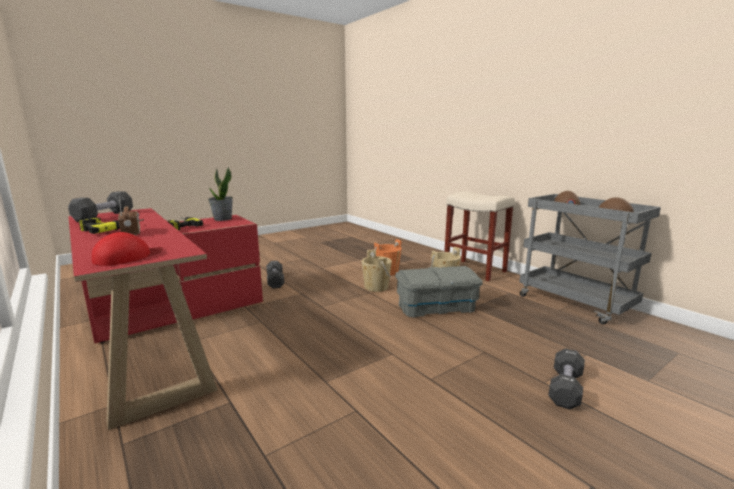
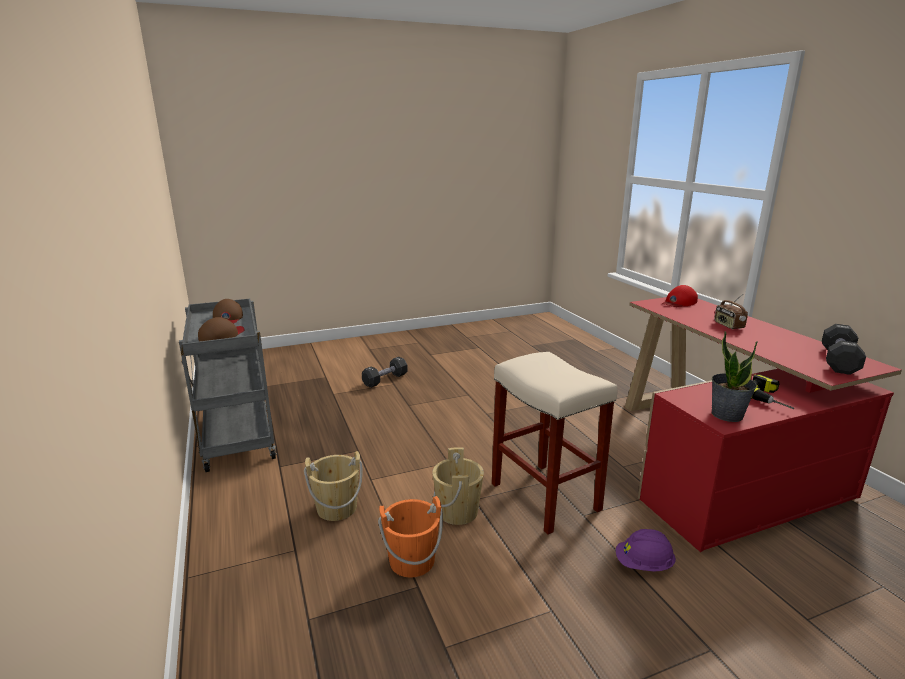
camera: 165 degrees left, 5 degrees up
power drill [79,217,144,234] -> none
black dumbbell [266,261,284,289] -> purple hard hat [616,529,676,572]
grey storage box [395,266,483,317] -> none
beige stool [444,191,515,281] -> beige stool moved to [492,352,618,535]

